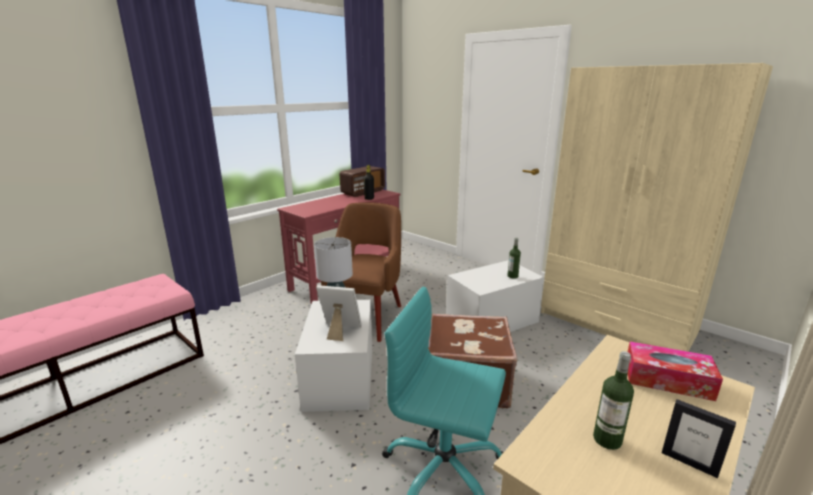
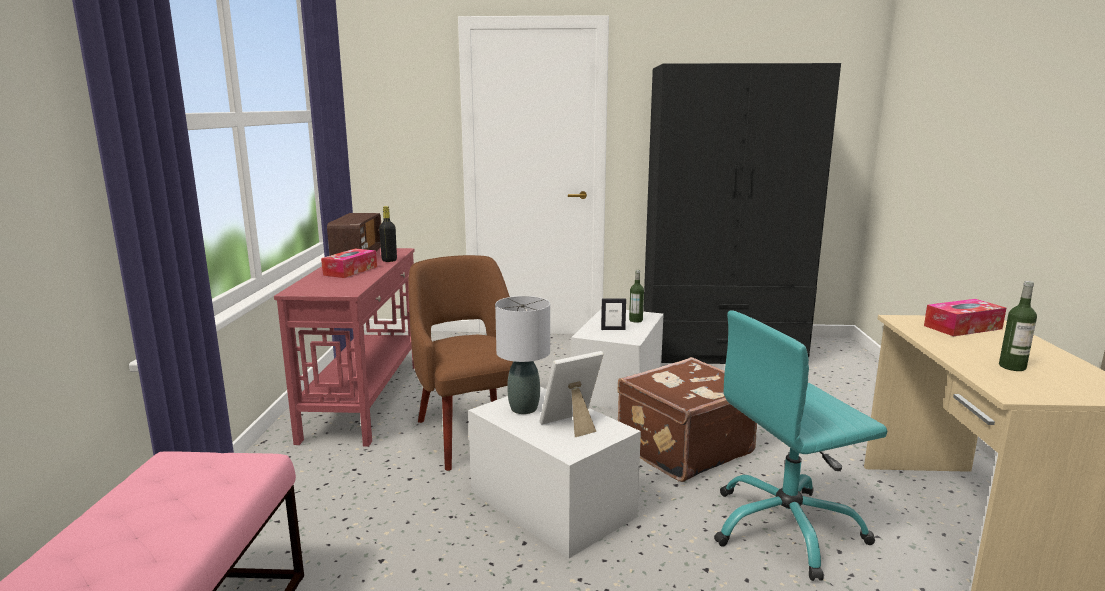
camera: 40 degrees left, 5 degrees down
beige wardrobe [541,63,773,352] -> black wardrobe [643,63,841,364]
picture frame [662,399,736,478] -> picture frame moved to [601,298,626,330]
none -> tissue box [321,248,377,278]

